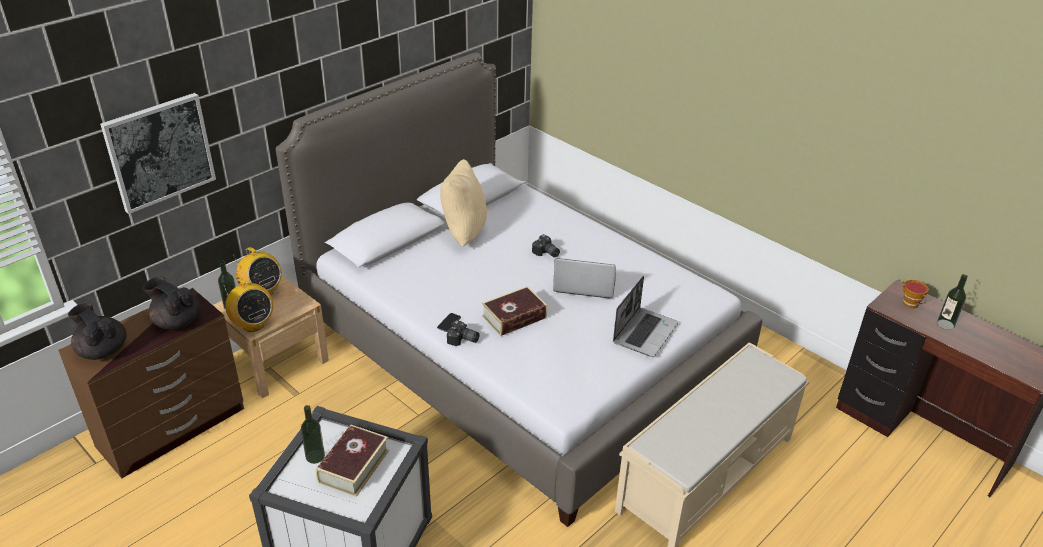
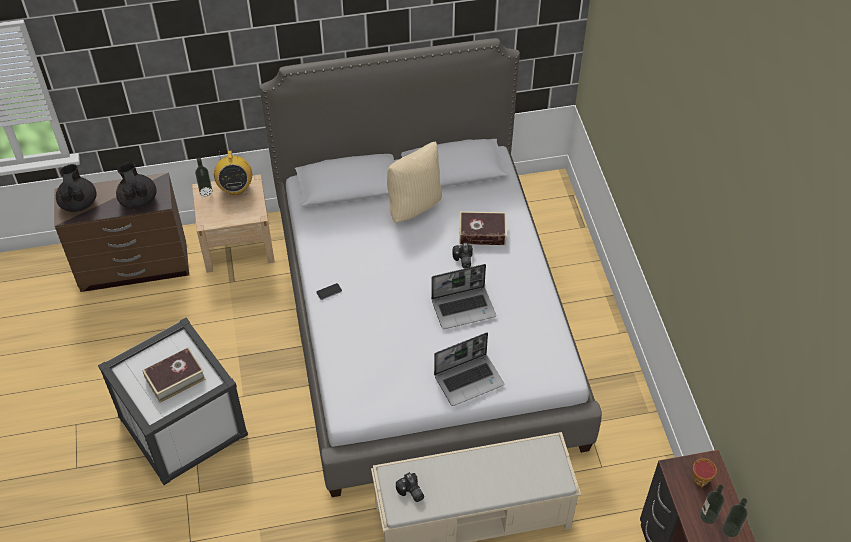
camera: 35 degrees right, 15 degrees up
picture [100,93,216,214] -> none
radio [224,278,273,332] -> none
bottle [301,405,325,464] -> bottle moved to [723,498,748,537]
camera [447,320,480,346] -> camera moved to [396,472,424,502]
book [482,286,547,336] -> book moved to [459,211,507,245]
laptop [553,258,616,298] -> laptop turned 120 degrees clockwise [431,264,496,329]

